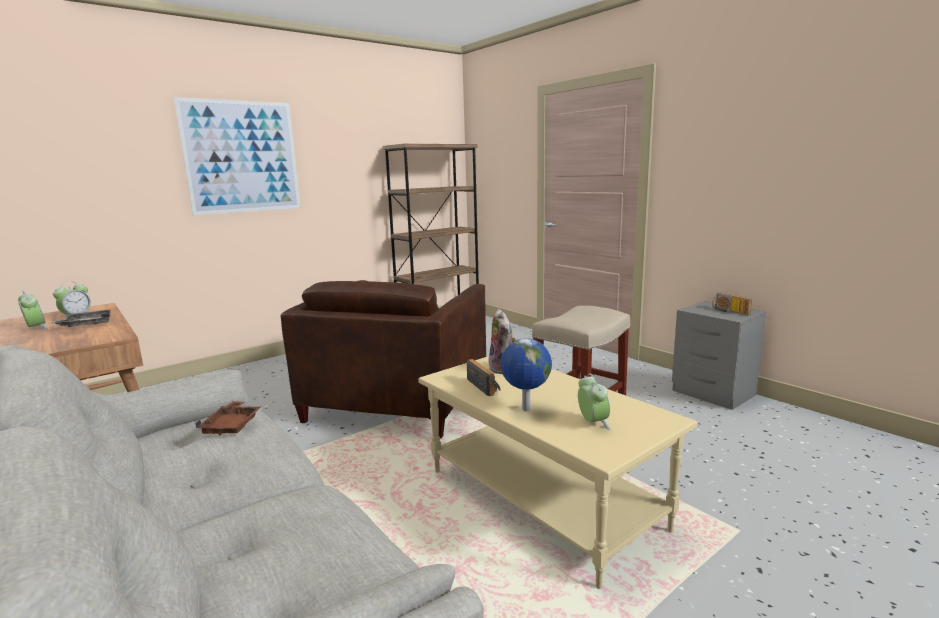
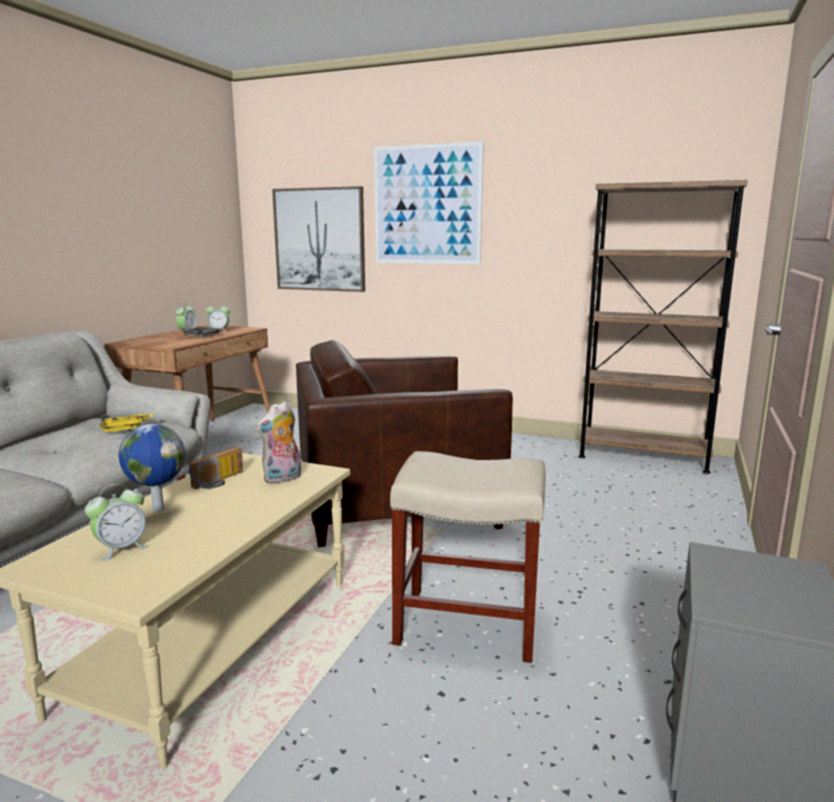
camera: 60 degrees right, 0 degrees up
brown tray [195,401,260,436] -> yellow tray [99,414,153,432]
radio [712,293,752,315] -> none
none -> picture [272,186,365,292]

